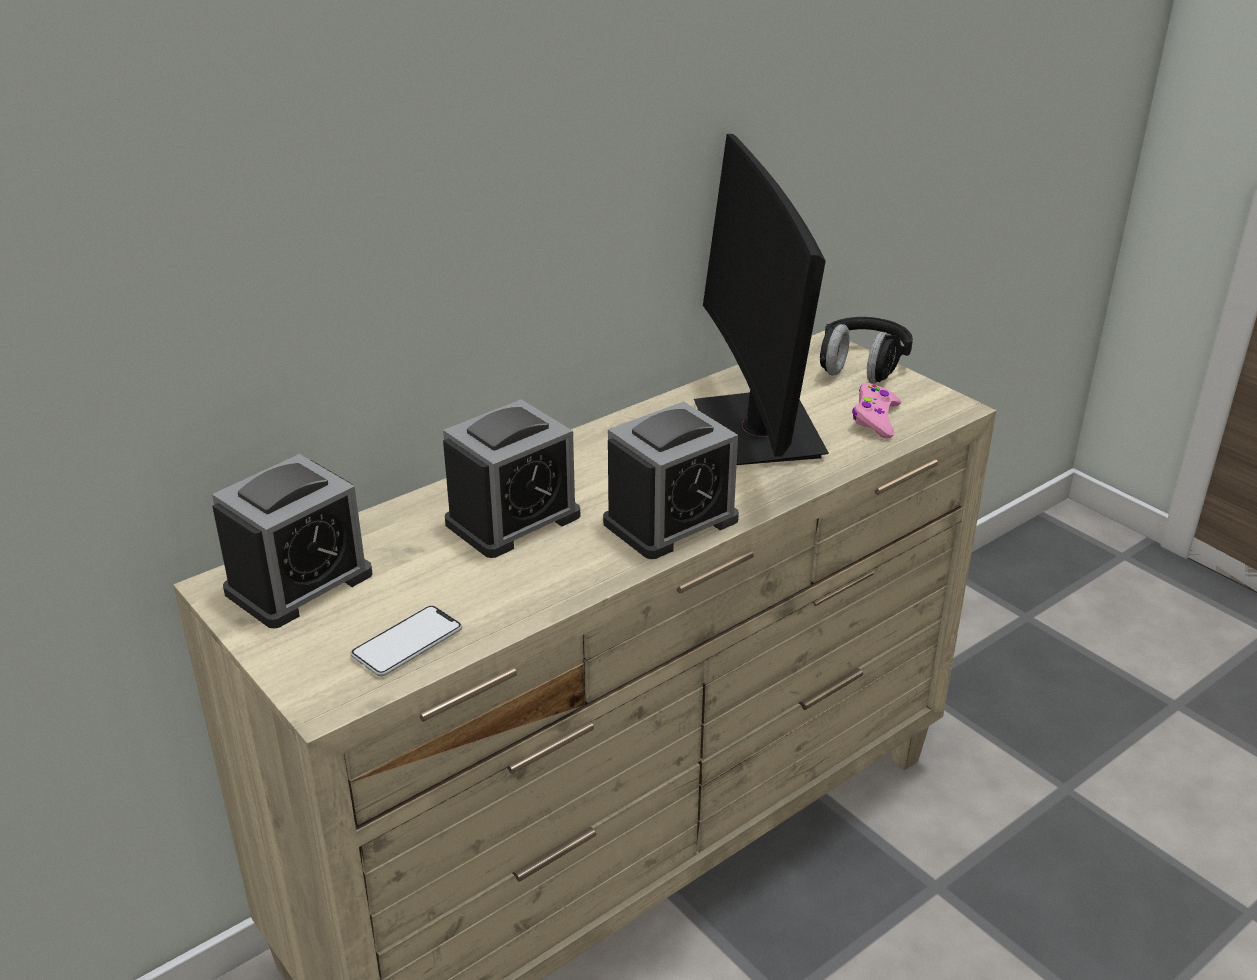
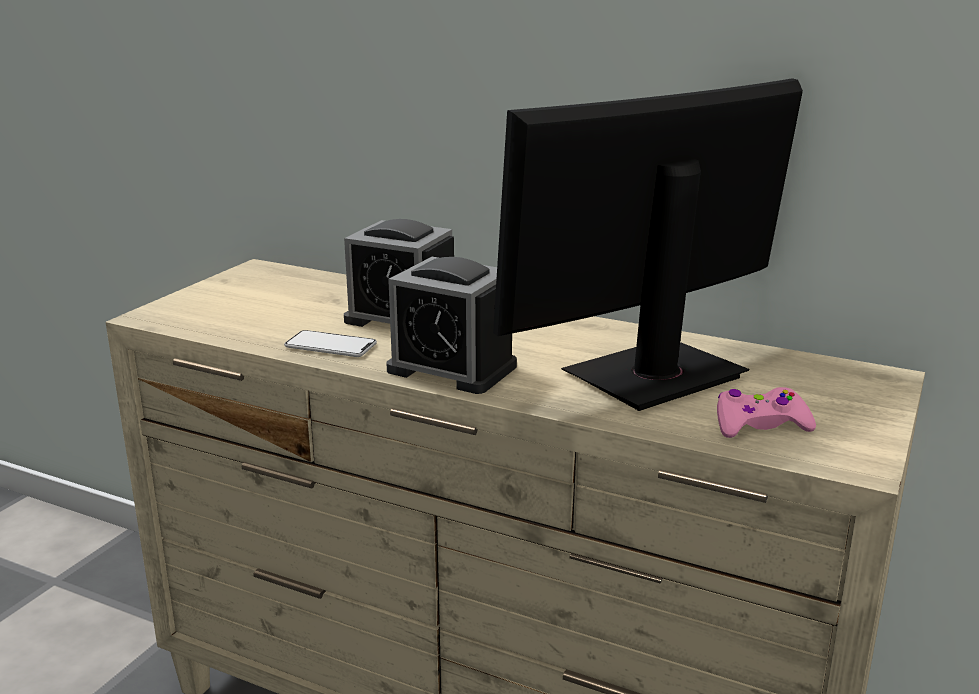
camera: 65 degrees right, 10 degrees down
alarm clock [212,454,373,629] -> none
phone [351,606,462,676] -> phone moved to [284,330,377,357]
black headphones [820,317,913,384] -> none

